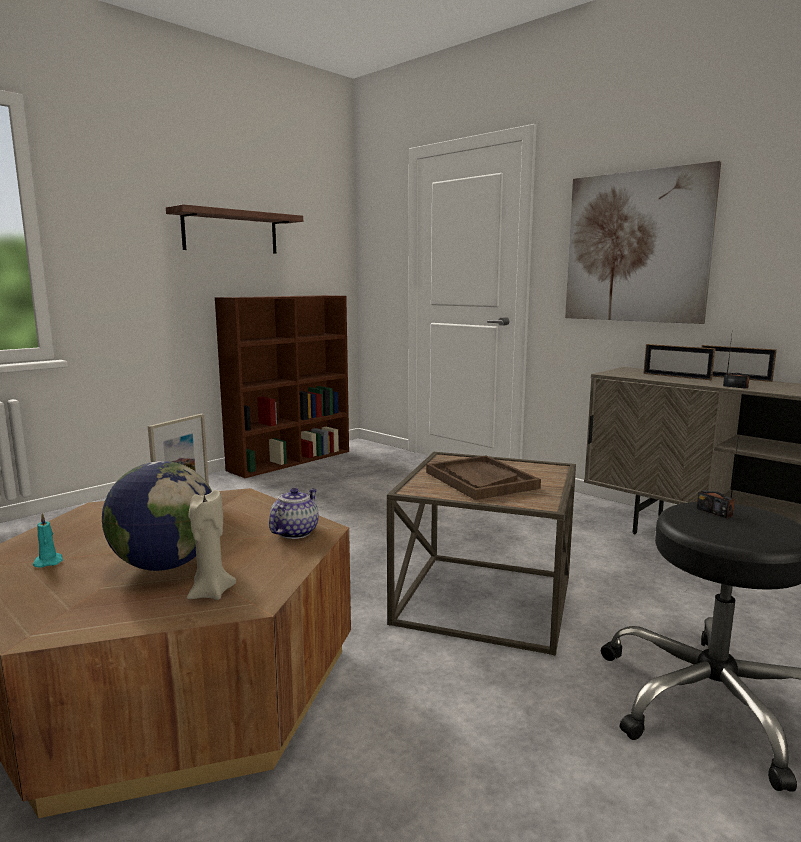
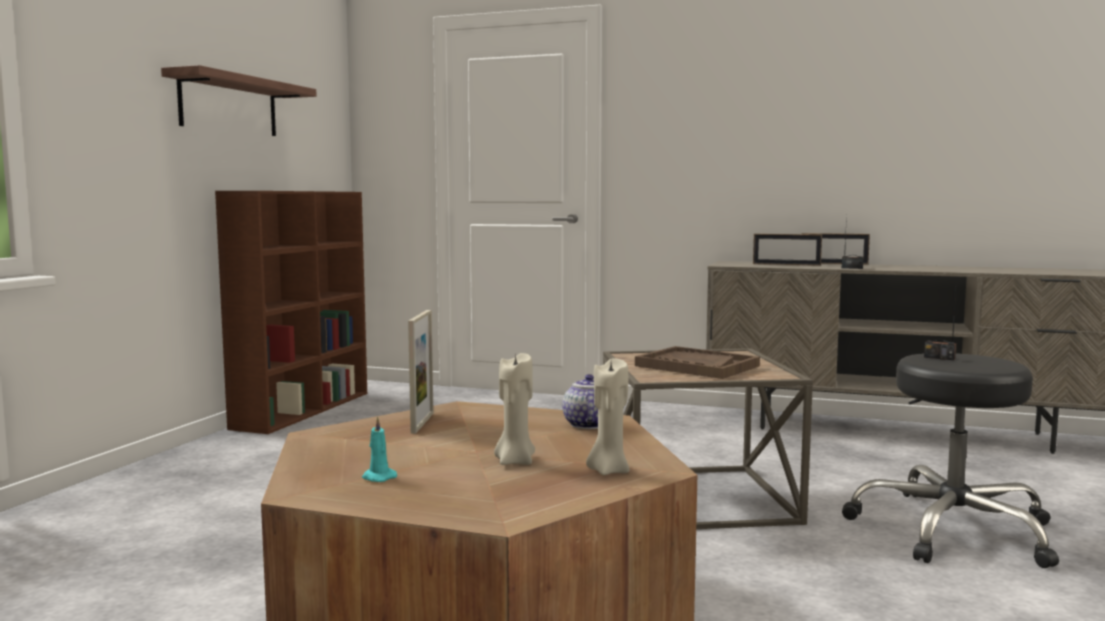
camera: 25 degrees left, 5 degrees down
globe [102,461,212,571] -> beige candle [494,352,535,465]
picture [565,161,721,324] -> none

